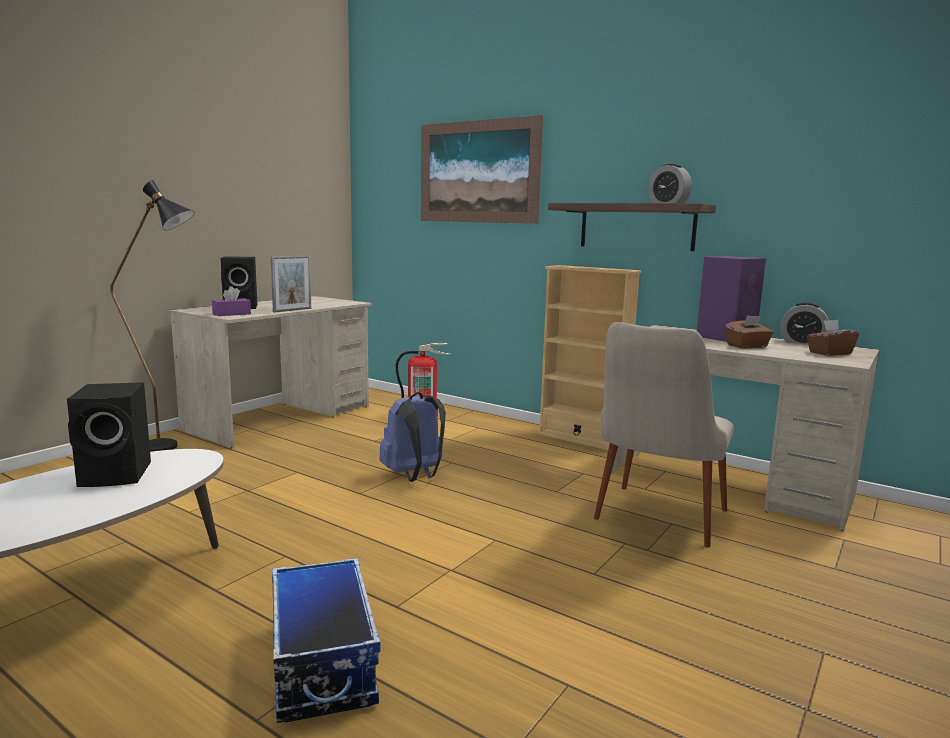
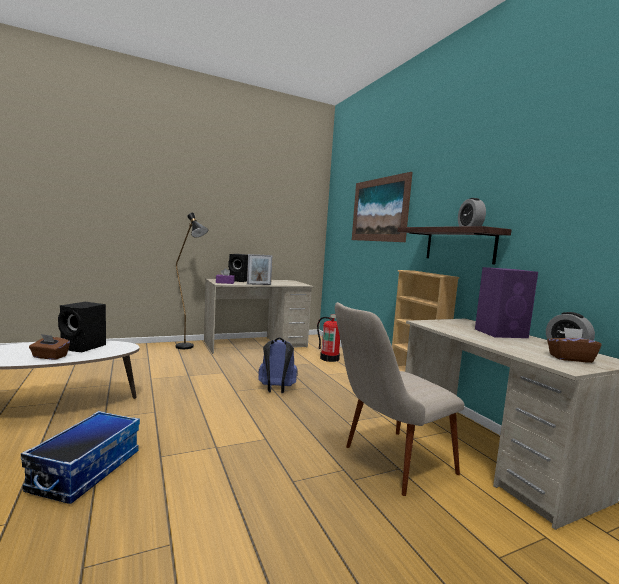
camera: 30 degrees right, 5 degrees down
brown tissue box [725,316,774,349] -> brown tissue box moved to [29,334,70,360]

